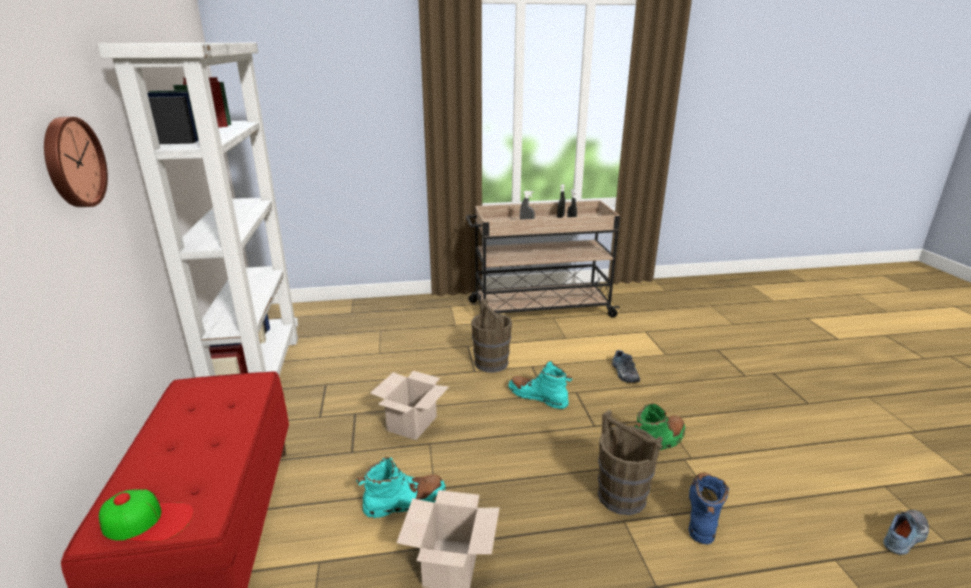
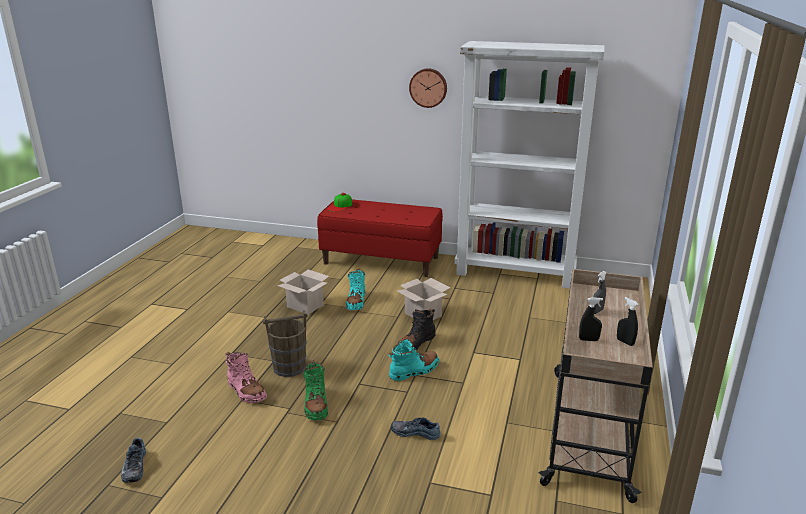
camera: 115 degrees right, 0 degrees up
brown bucket [471,299,512,373] -> none
blue boot [689,472,730,544] -> pink boot [225,352,267,403]
none -> black boot [398,309,435,350]

